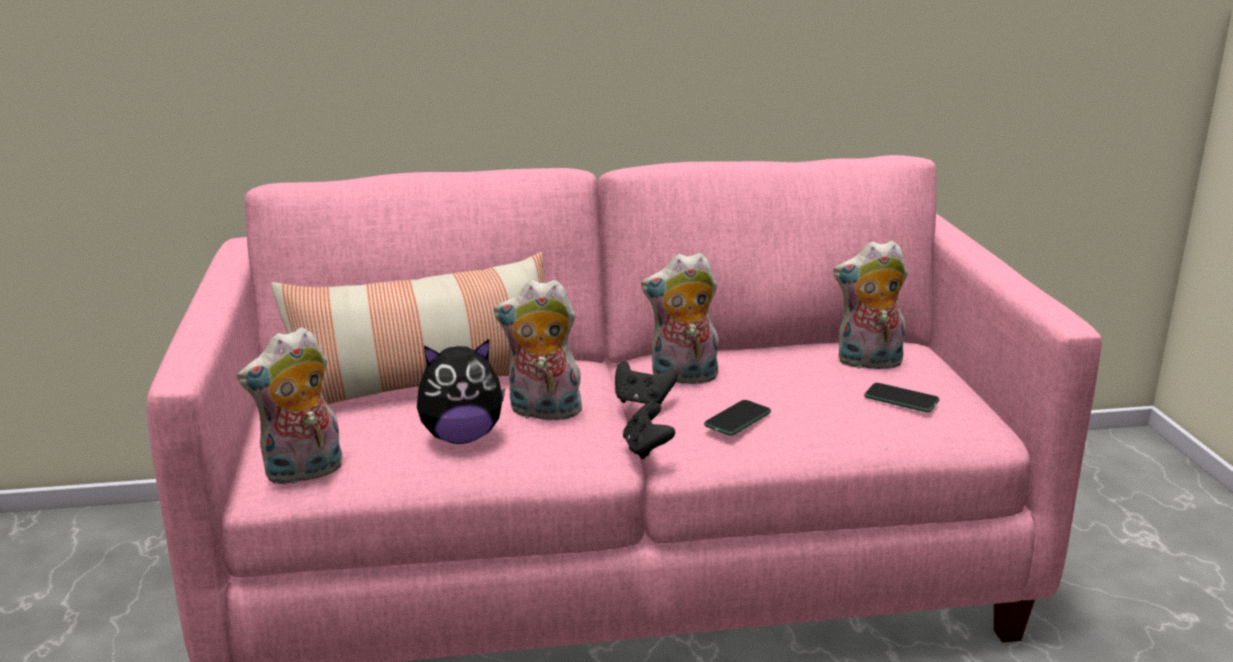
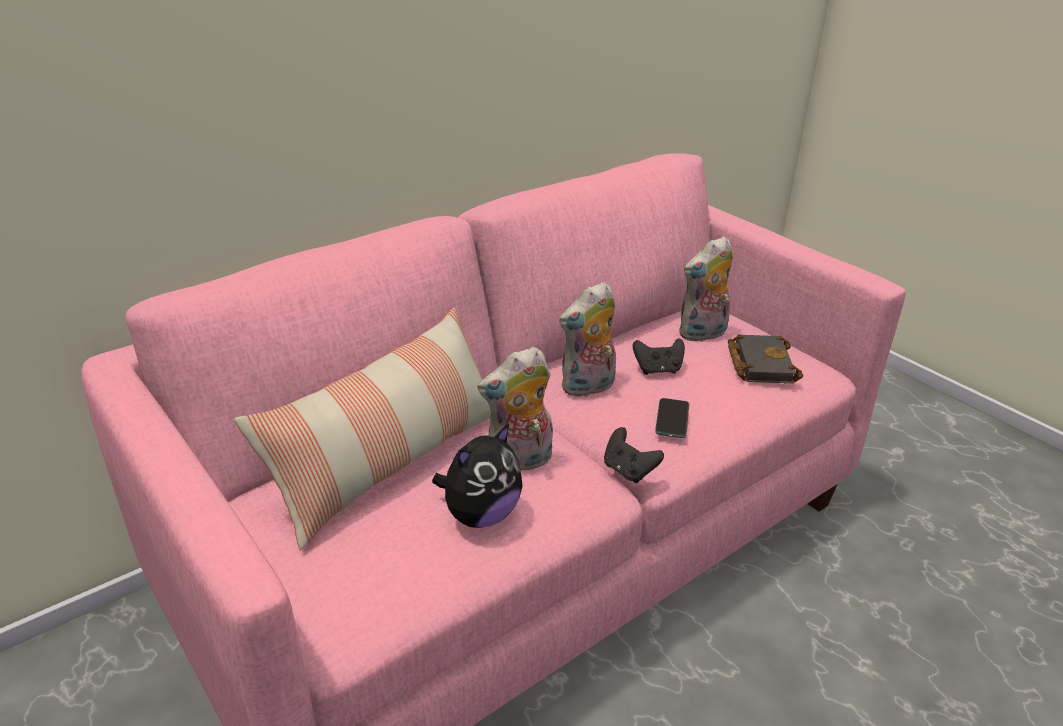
camera: 30 degrees left, 10 degrees up
plush toy [237,327,342,486] -> none
black game controller [615,361,678,404] -> black game controller moved to [633,338,685,375]
phone [864,383,940,412] -> black book [728,335,803,383]

